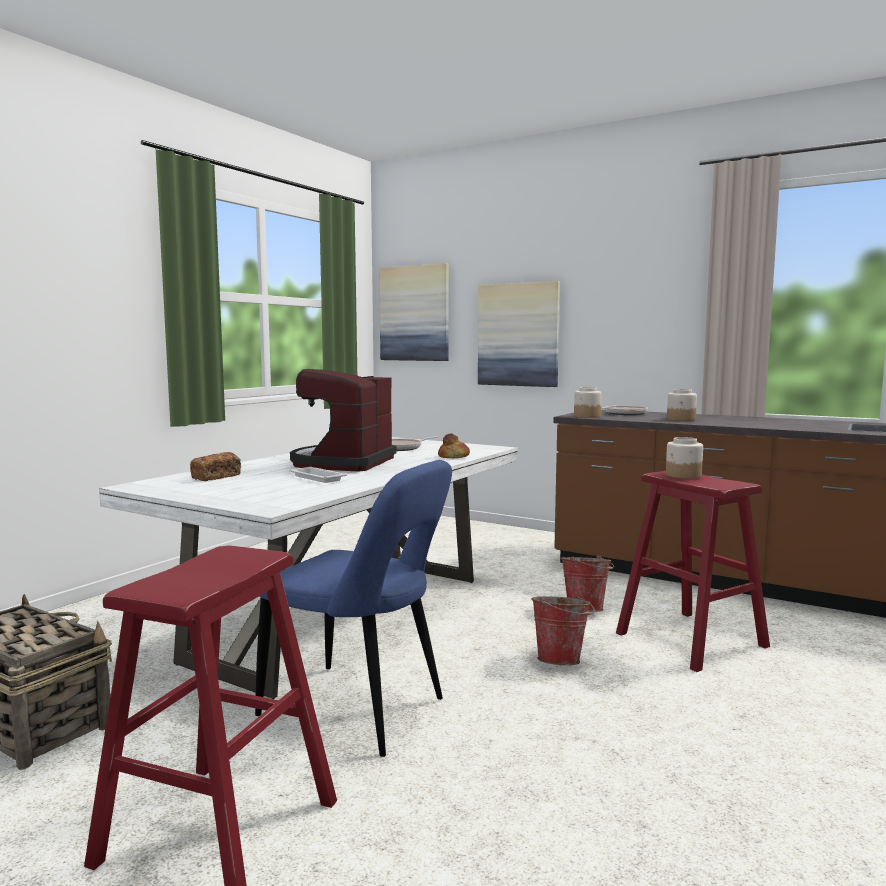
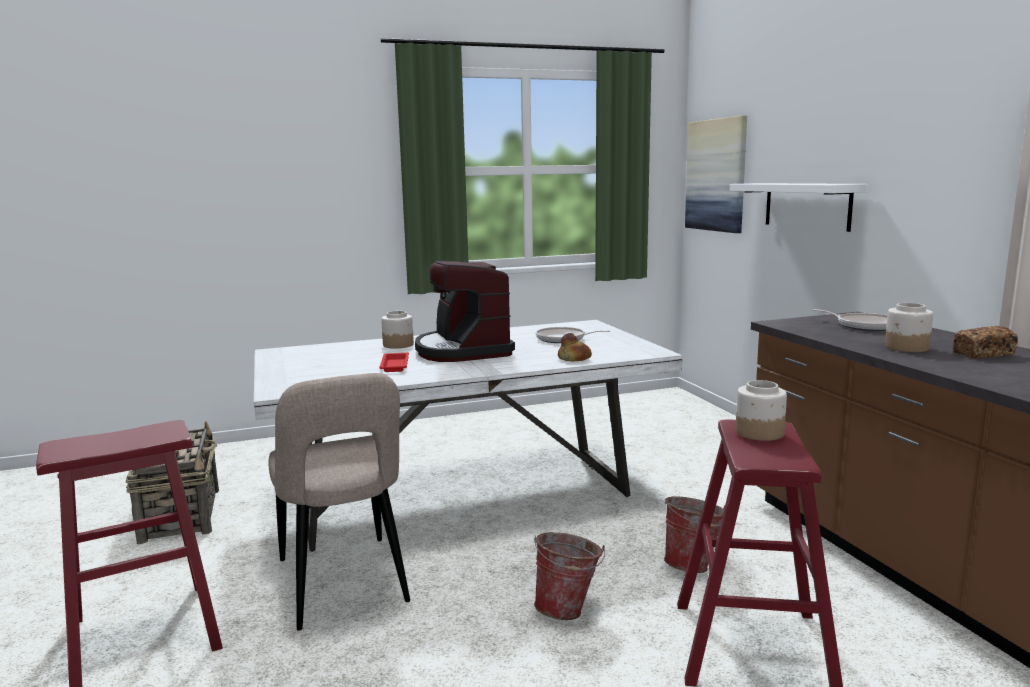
camera: 40 degrees right, 5 degrees up
bread [190,452,241,481] -> bread moved to [953,326,1018,359]
blue chair [255,460,452,757] -> beige chair [268,373,410,631]
white tray [289,467,347,483] -> red tray [379,353,409,372]
coffee machine [290,369,397,472] -> coffee machine turned 75 degrees counterclockwise [415,260,515,362]
picture [478,281,560,387] -> white shelf [730,183,868,232]
jar [574,387,601,418] -> jar moved to [381,311,414,349]

